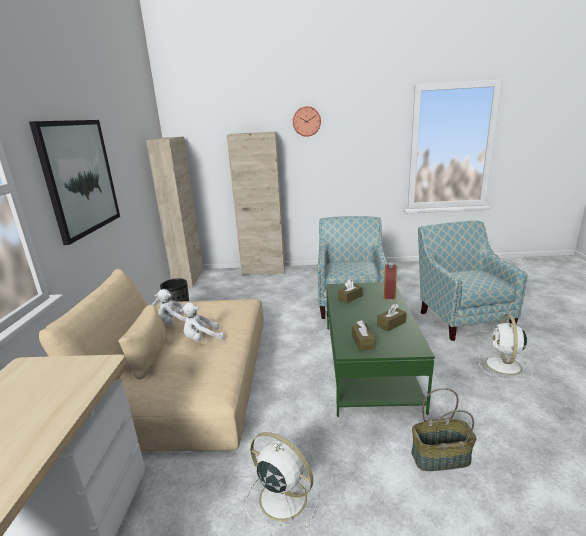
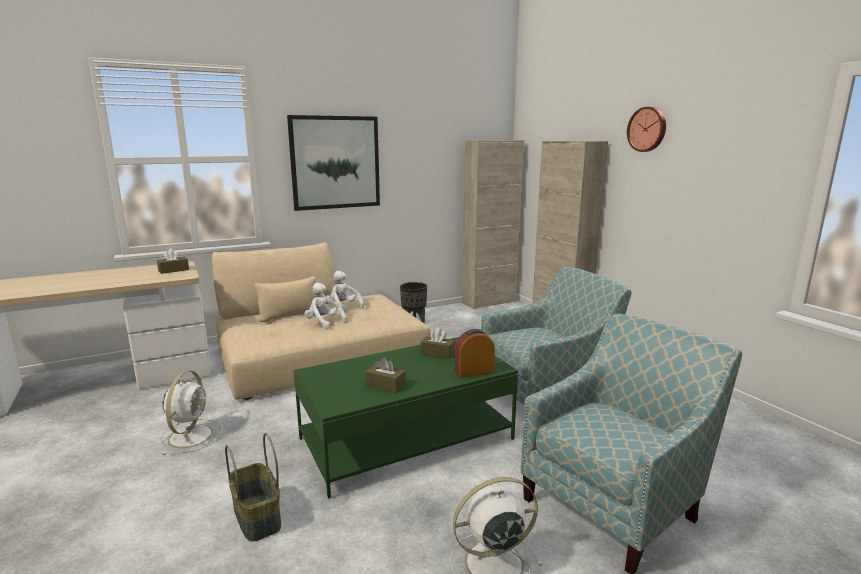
camera: 60 degrees right, 5 degrees down
brown tissue box [352,320,376,351] -> brown tissue box moved to [157,248,189,274]

